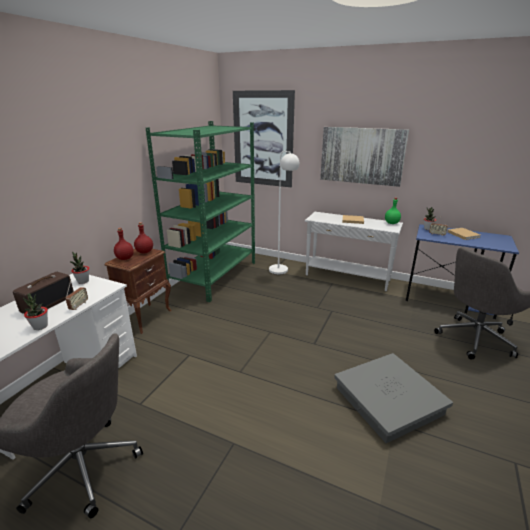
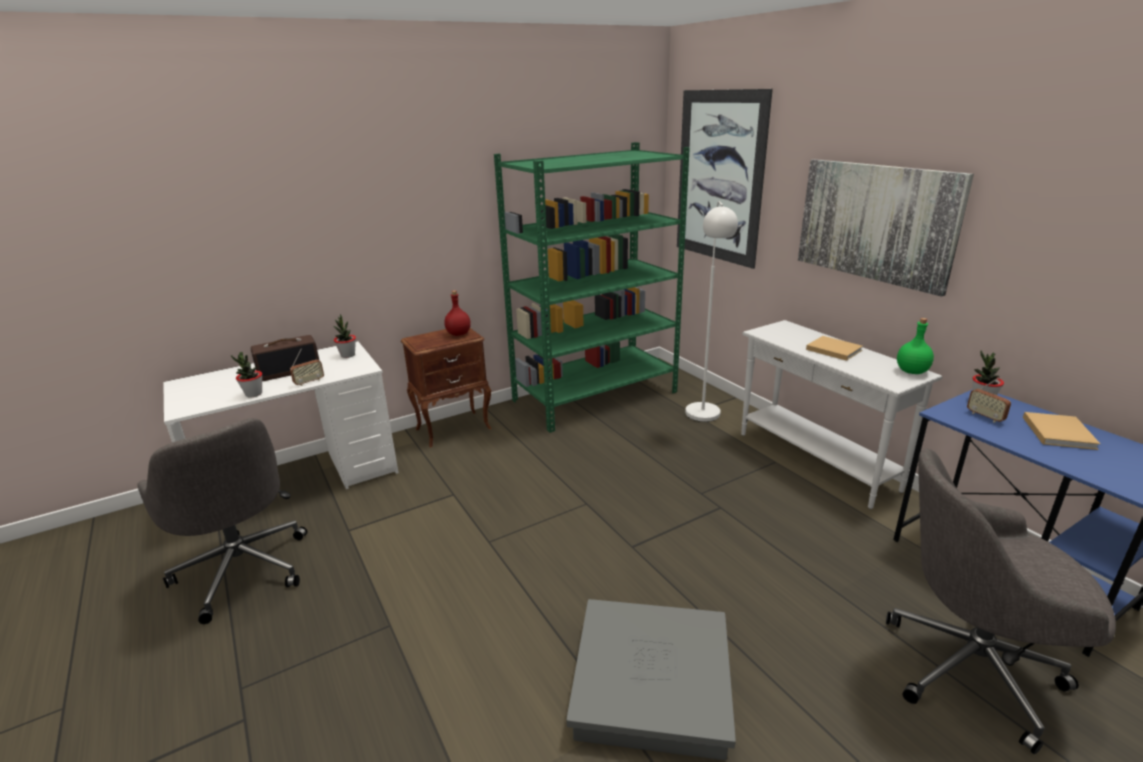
camera: 35 degrees right, 0 degrees up
red bottle [114,228,134,260] -> none

